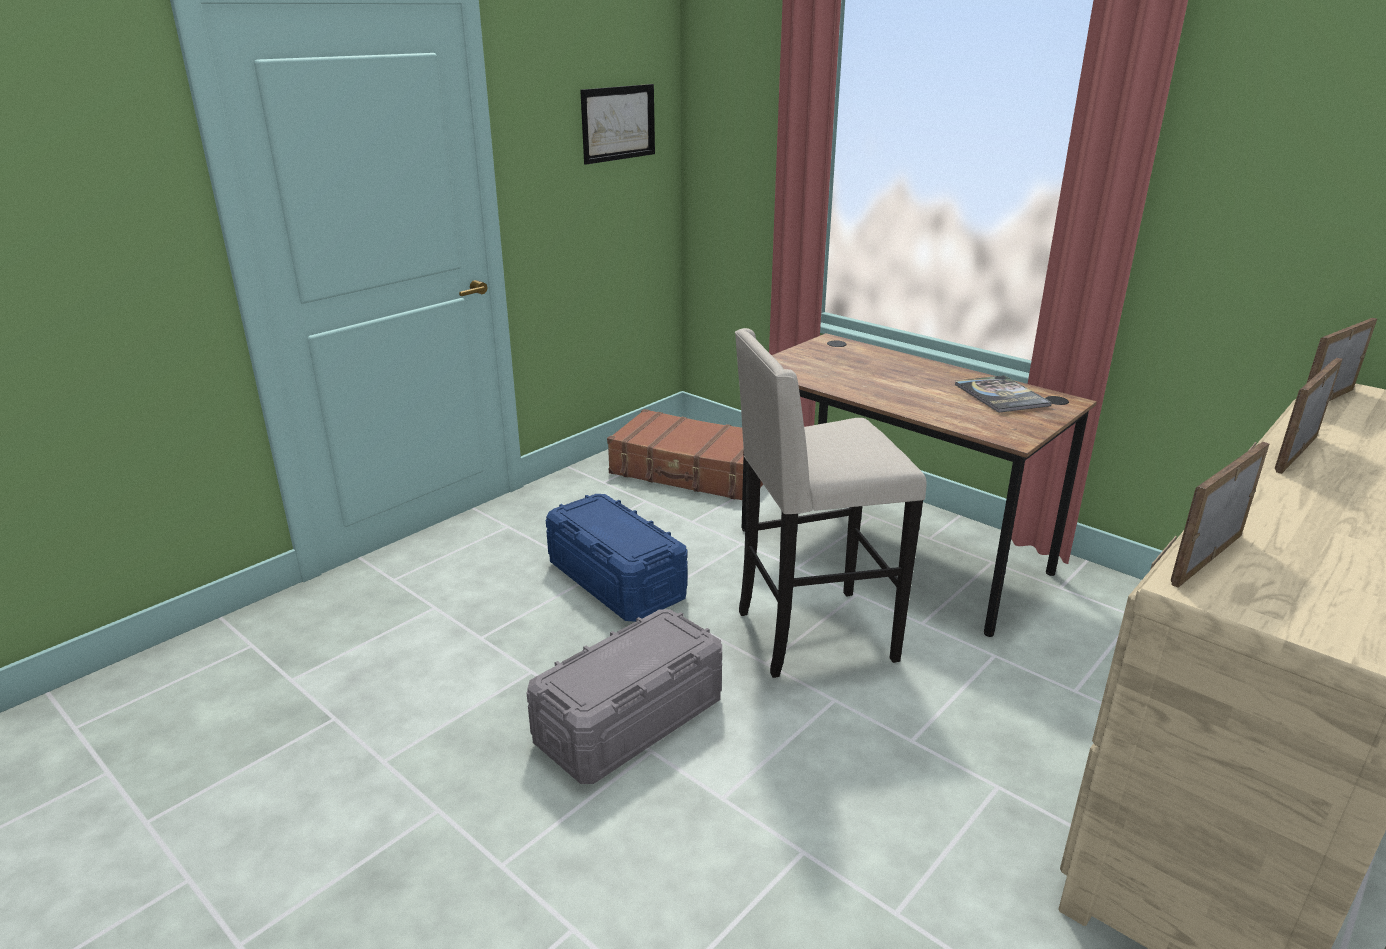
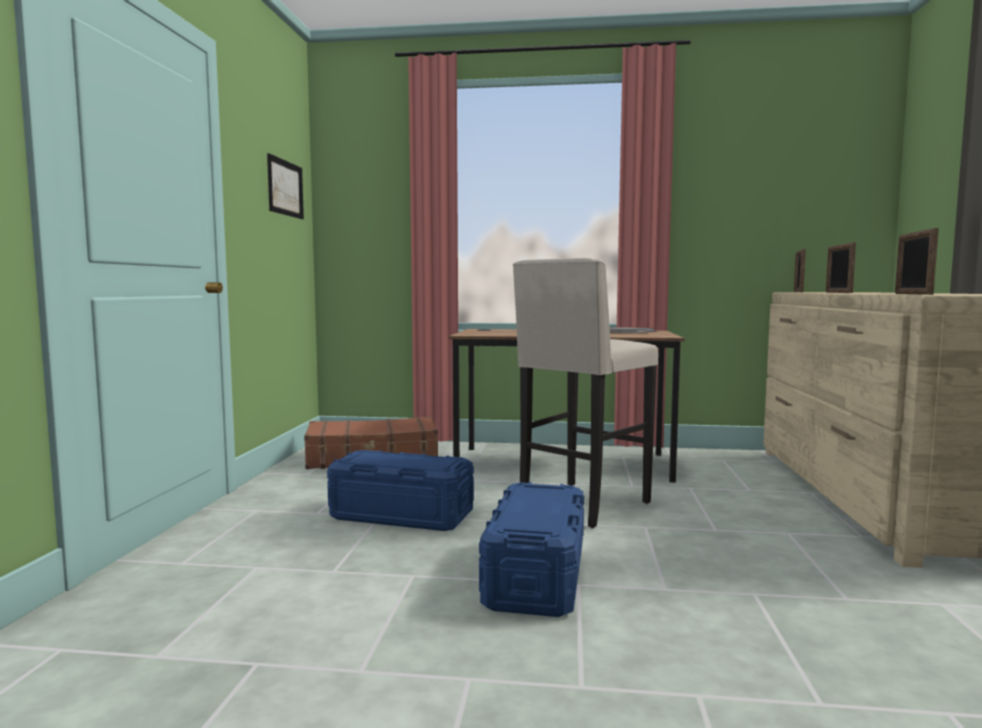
camera: 35 degrees left, 20 degrees down
grey storage box [527,610,722,784] -> blue storage box [479,482,584,617]

